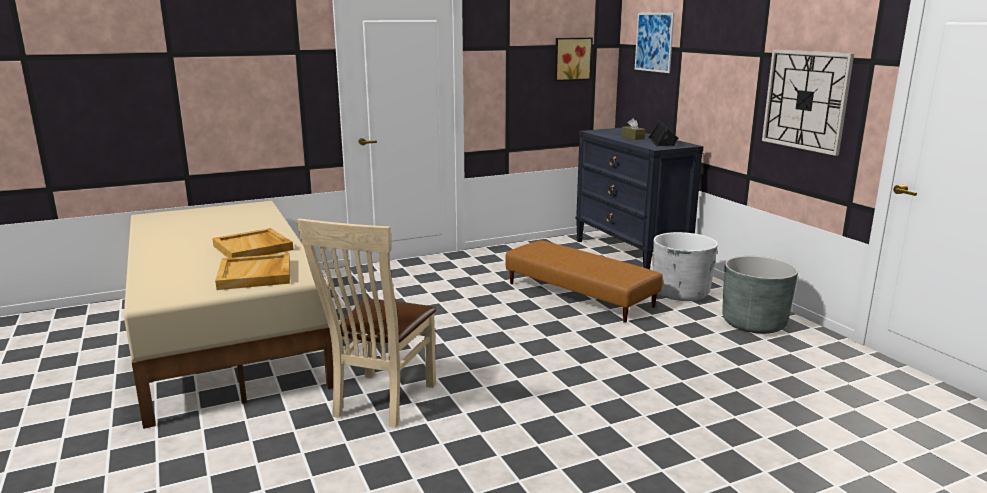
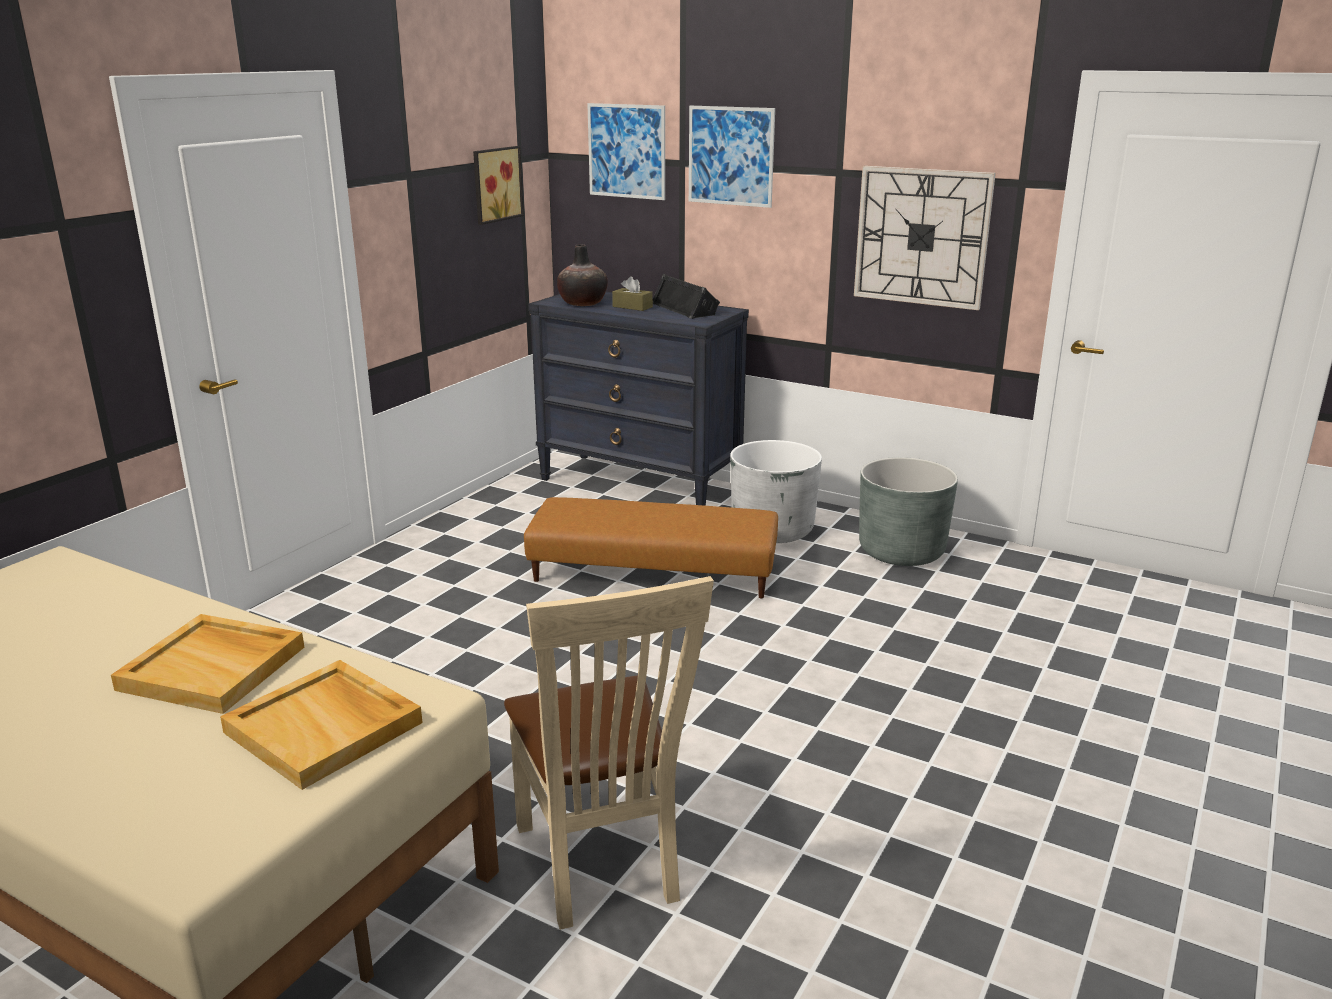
camera: 35 degrees left, 5 degrees up
none -> vase [557,244,608,306]
none -> picture [689,106,775,208]

